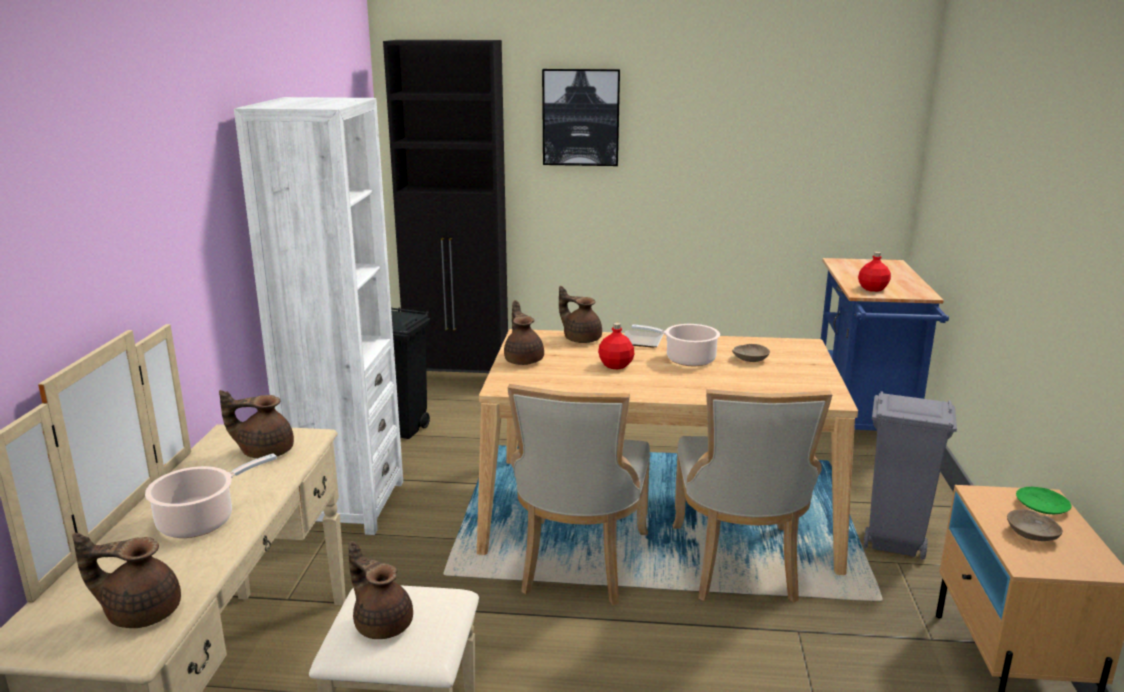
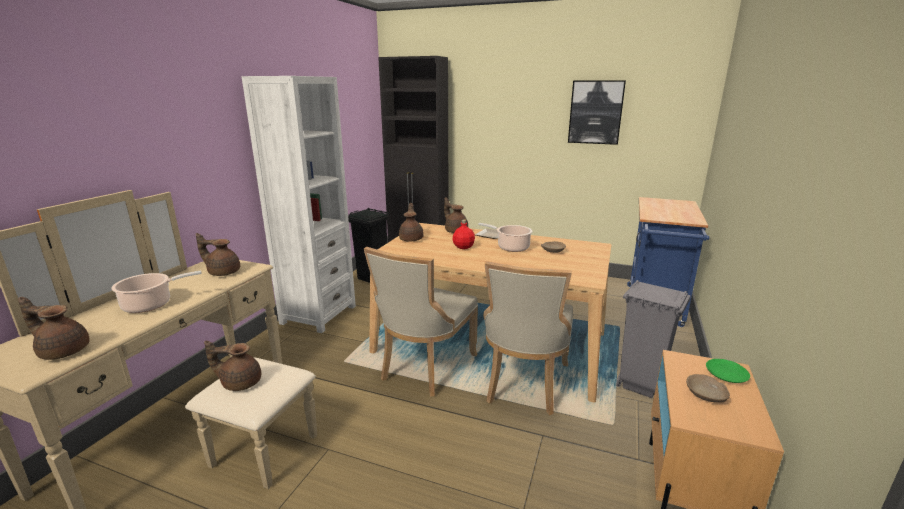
camera: 15 degrees right, 0 degrees up
brown teapot [348,541,413,639] -> brown teapot turned 60 degrees counterclockwise [204,340,261,391]
picture [542,69,620,166] -> picture moved to [568,80,626,145]
red bottle [858,252,891,292] -> none

